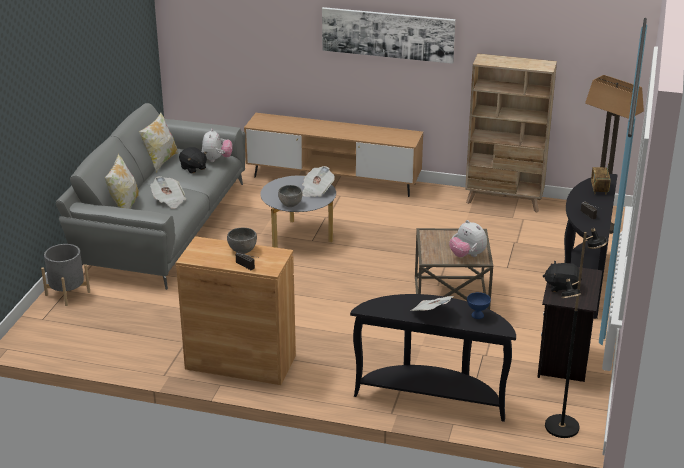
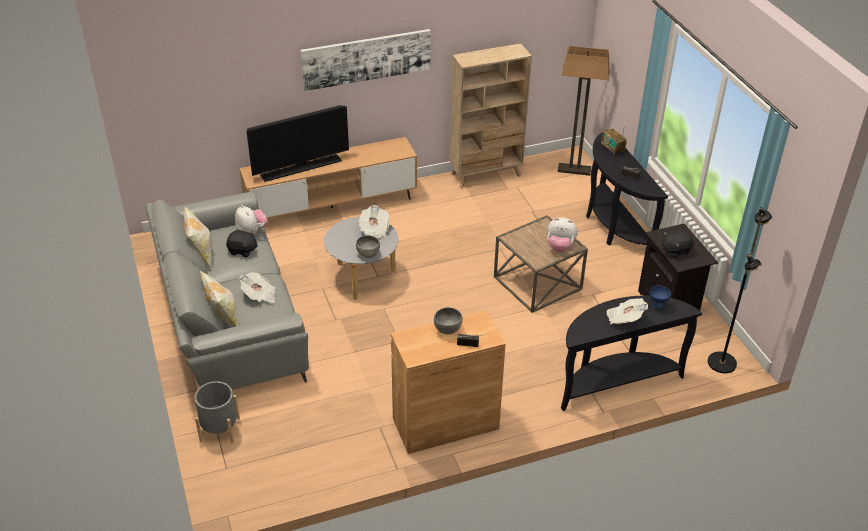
camera: 35 degrees left, 10 degrees up
none -> television [246,105,349,182]

